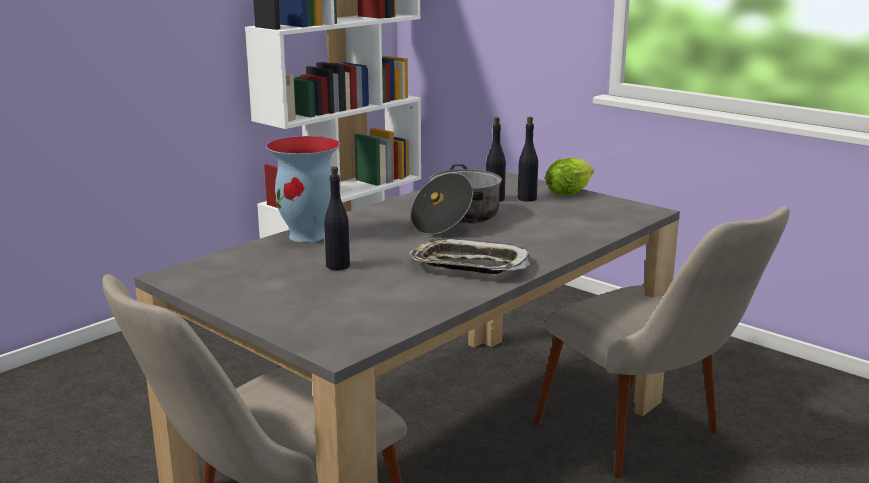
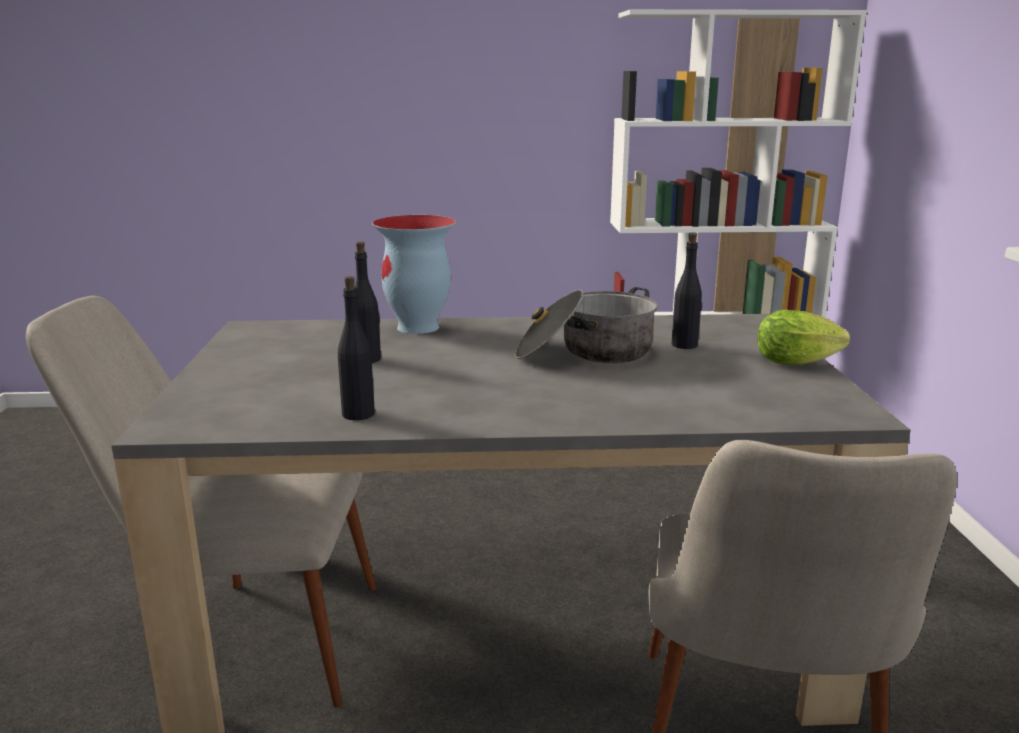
camera: 45 degrees right, 0 degrees up
tray [409,238,530,274] -> none
black bottle [518,117,538,202] -> black bottle moved to [338,276,375,420]

